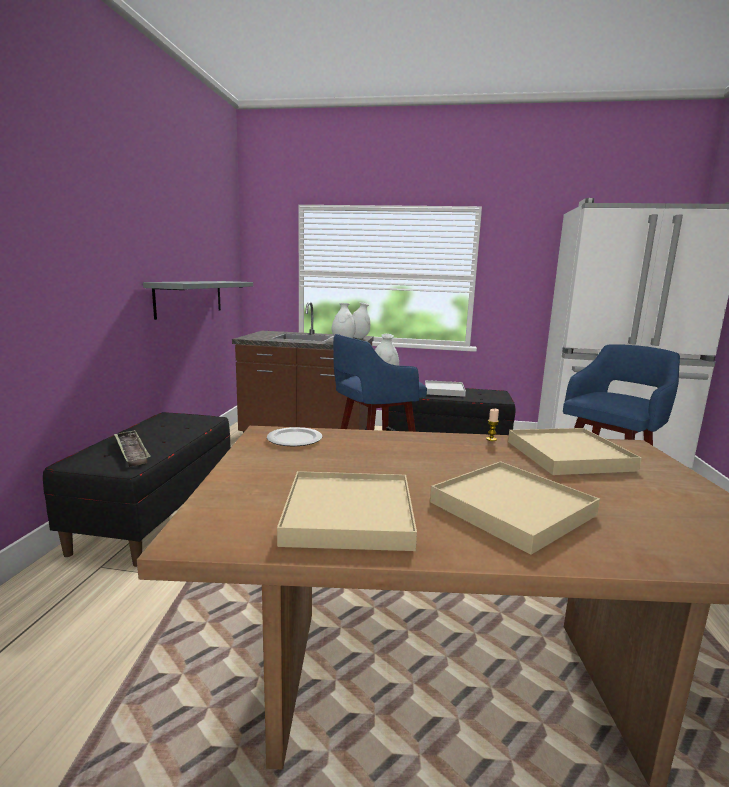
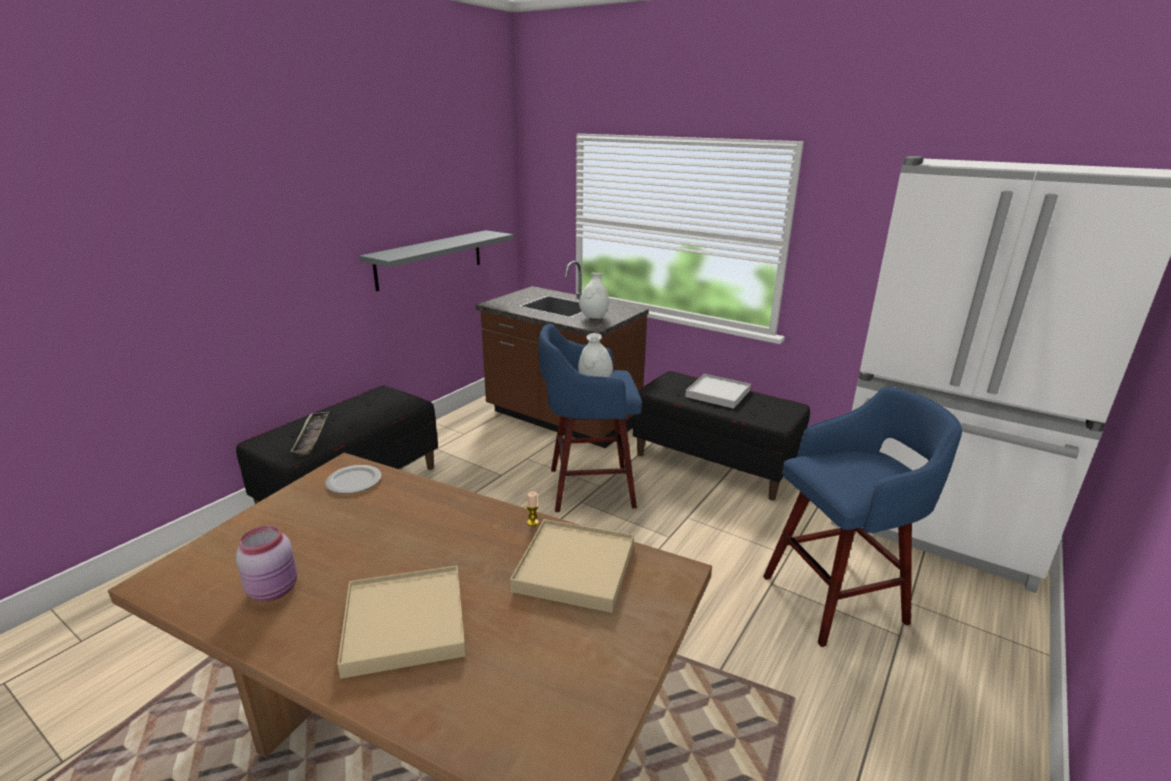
camera: 25 degrees right, 10 degrees up
beige tray [277,471,417,551] -> pink jar [236,526,297,602]
white vase [352,302,370,339] -> none

